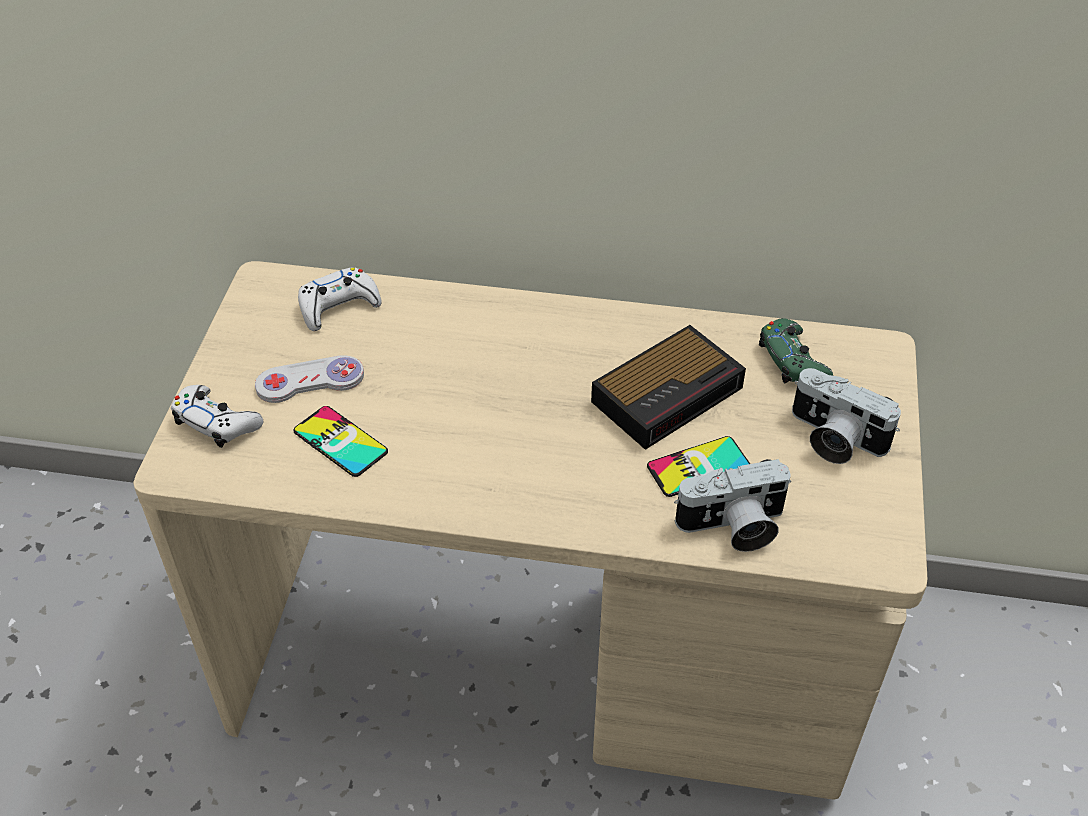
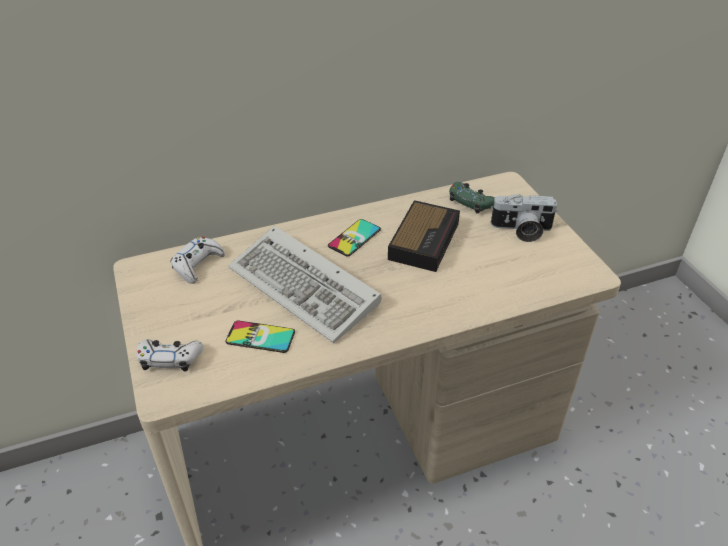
camera: 30 degrees left, 5 degrees down
white game controller [255,355,364,403] -> none
phone [647,436,750,497] -> phone moved to [328,219,381,256]
camera [674,459,791,552] -> none
none -> keyboard [228,226,382,343]

